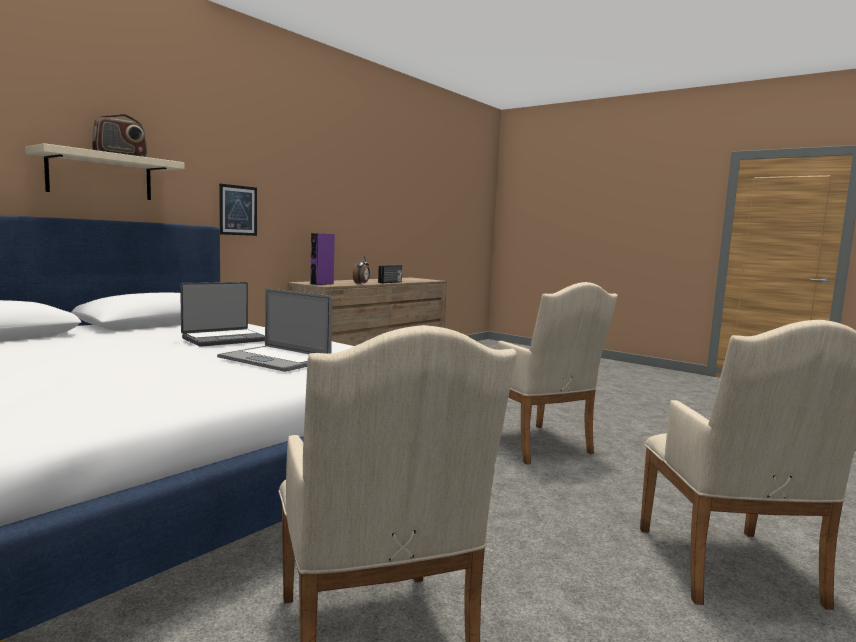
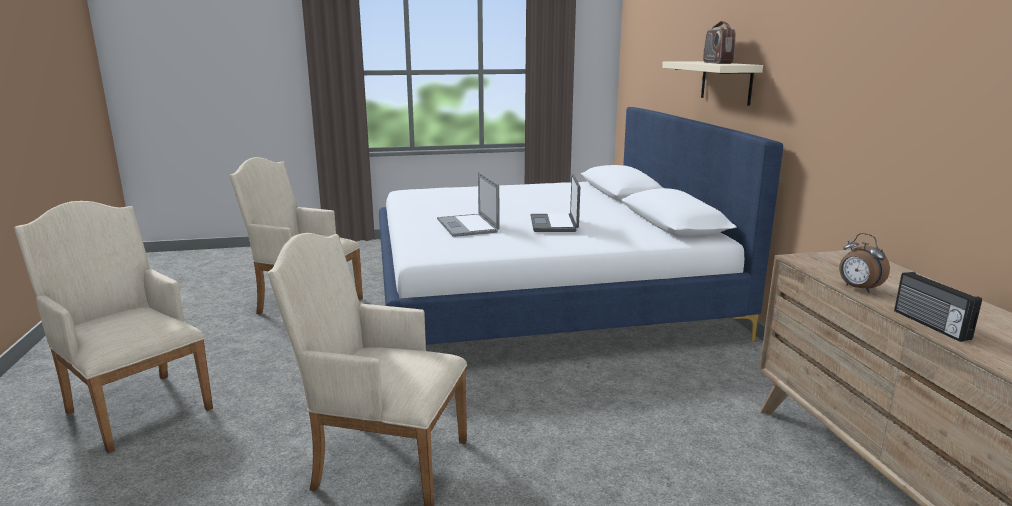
camera: 130 degrees right, 10 degrees up
laptop [217,288,332,372] -> laptop turned 90 degrees counterclockwise [437,172,499,237]
picture [219,184,257,236] -> none
purple speaker [310,233,335,285] -> none

